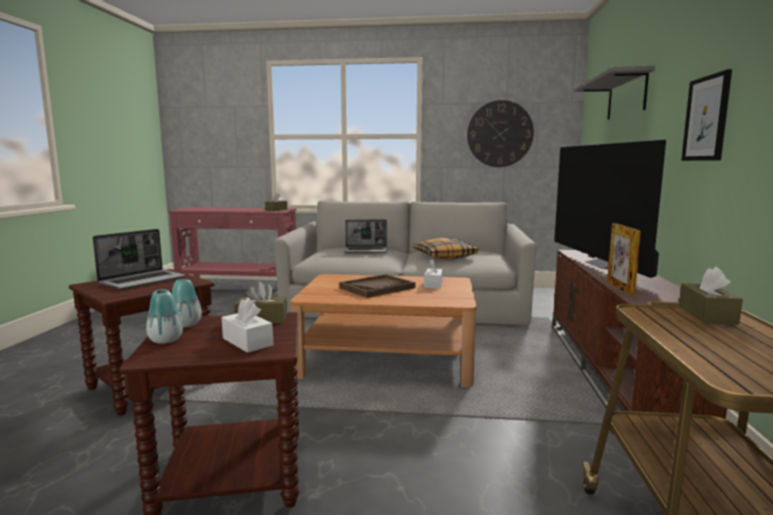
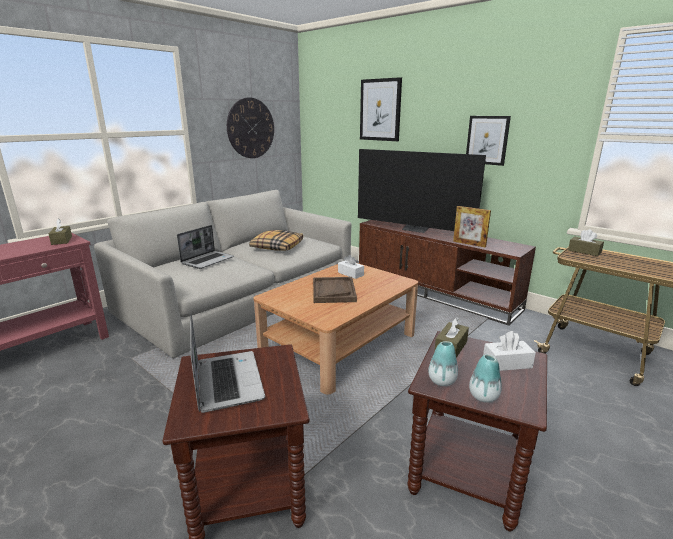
camera: 55 degrees left, 10 degrees up
grey shelf [574,66,655,120] -> picture [360,77,402,141]

